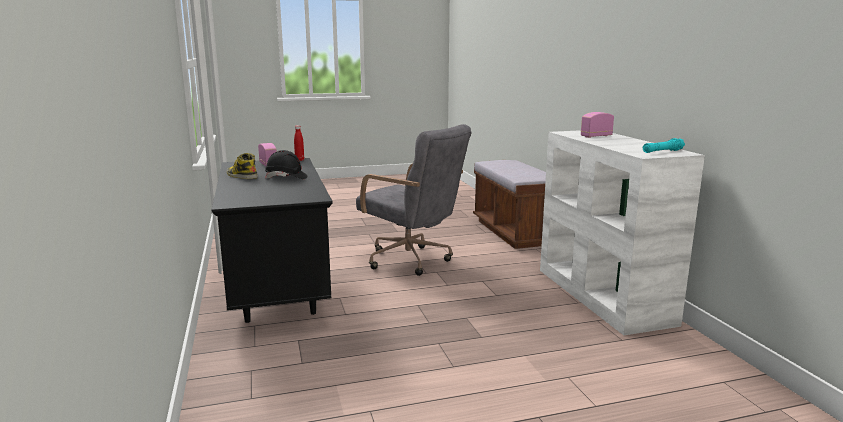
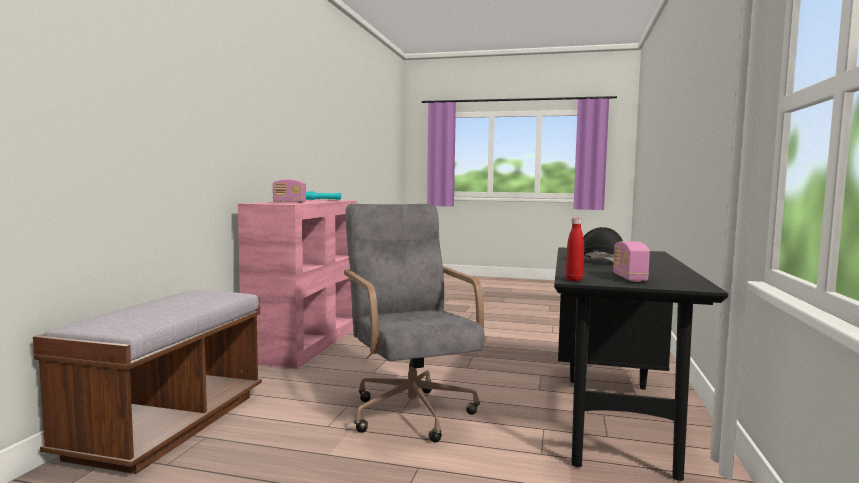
camera: 150 degrees left, 10 degrees down
boot [227,153,258,179] -> none
white bookcase [540,130,705,335] -> pink bookcase [238,200,357,369]

